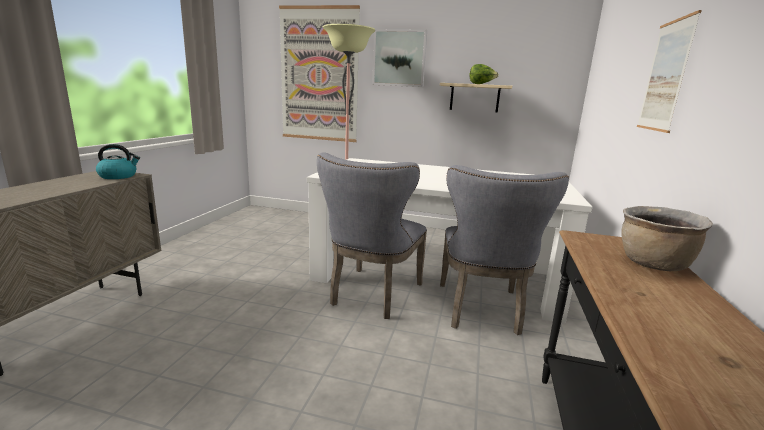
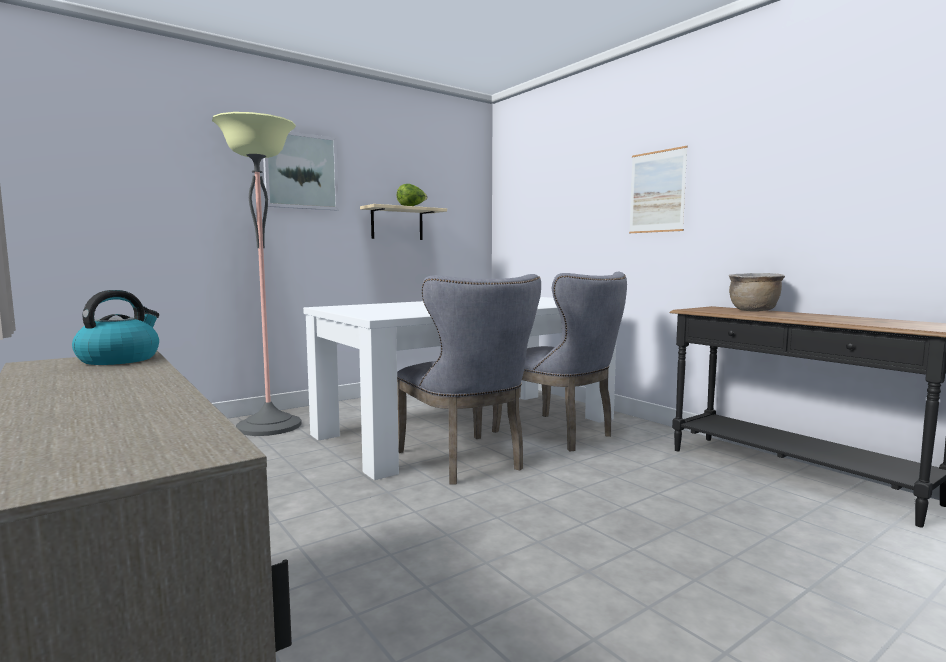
camera: 50 degrees left, 10 degrees down
picture [279,5,360,142] -> none

